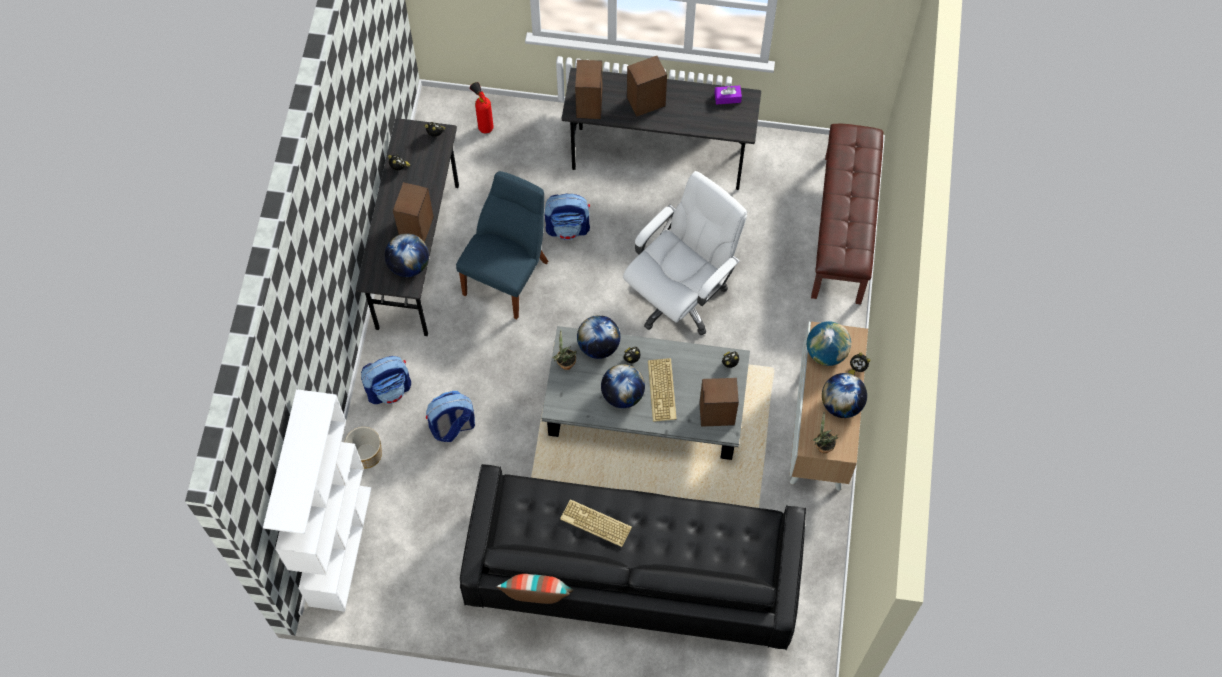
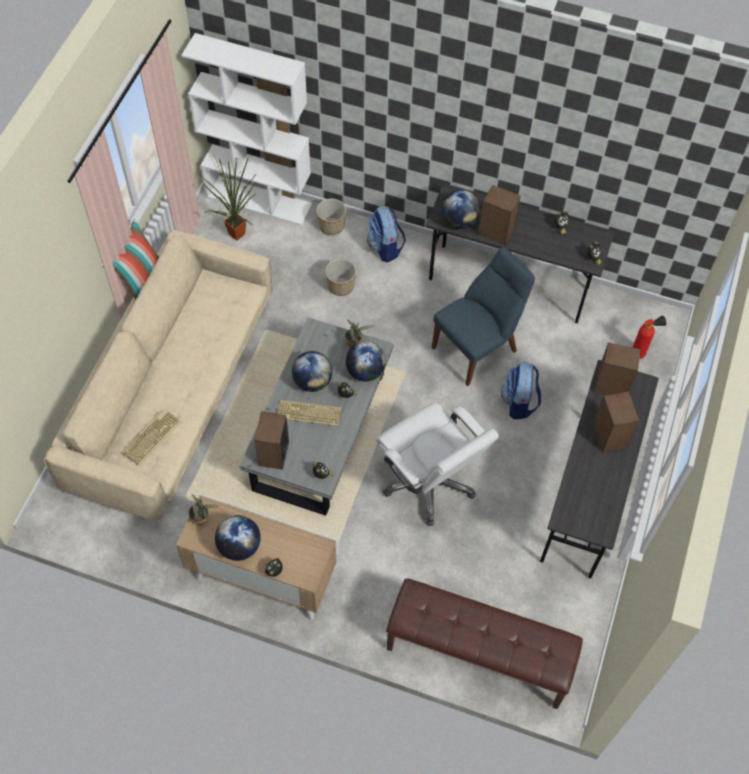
camera: 100 degrees right, 5 degrees down
backpack [426,391,475,442] -> planter [325,259,356,296]
blue chair [456,171,548,319] -> blue chair turned 75 degrees counterclockwise [432,248,535,386]
black sofa [460,464,806,650] -> beige sofa [43,230,273,522]
keyboard [560,499,632,547] -> keyboard moved to [122,409,181,466]
purple tissue box [715,86,742,105] -> none
globe [807,321,851,366] -> none
none -> potted plant [200,156,257,241]

